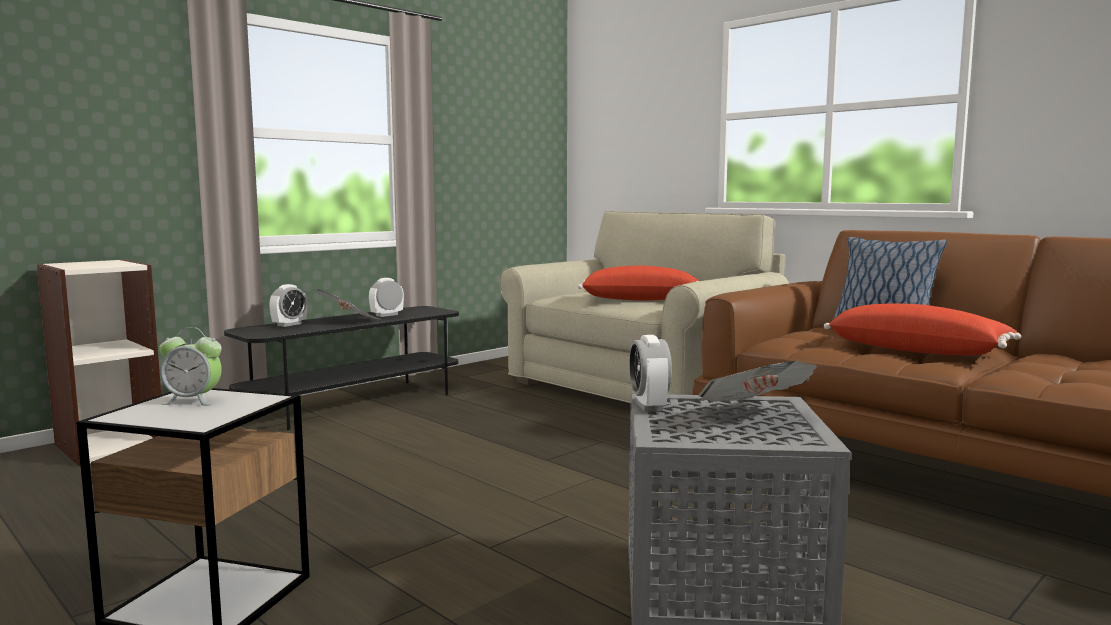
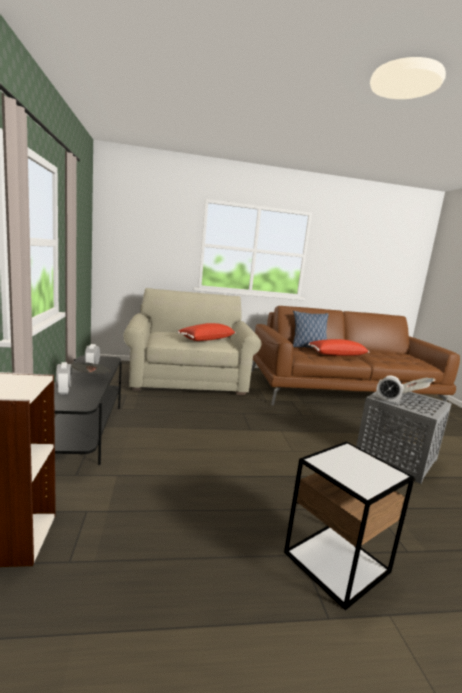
camera: 55 degrees left, 5 degrees up
alarm clock [159,327,222,405] -> none

